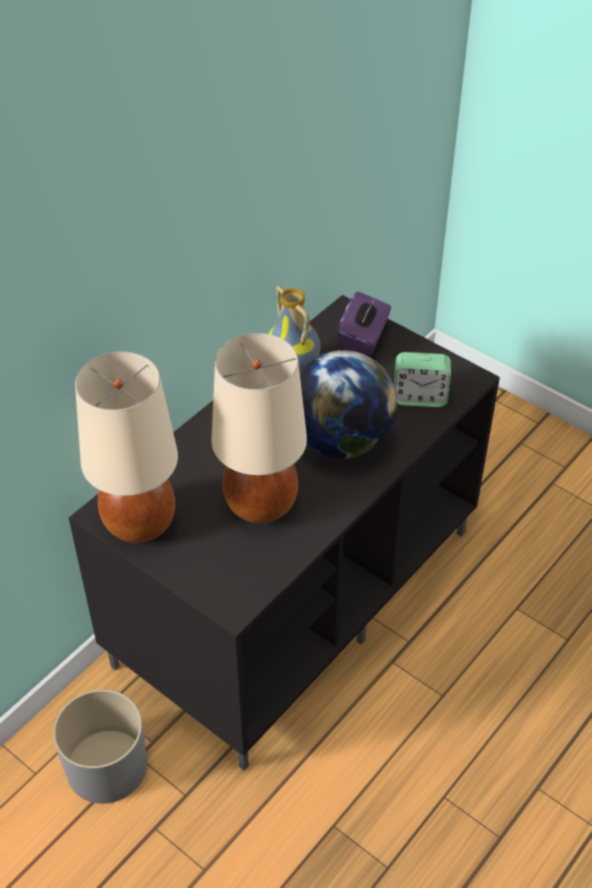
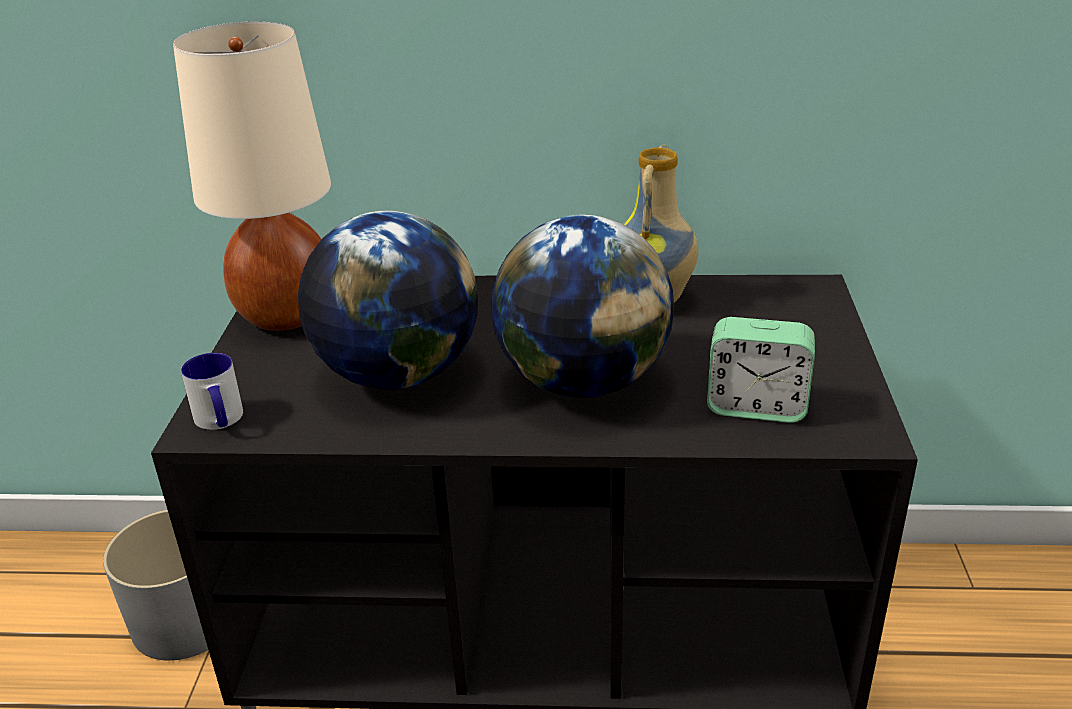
camera: 55 degrees right, 15 degrees down
beige table lamp [211,333,307,524] -> globe [298,211,478,390]
purple tissue box [337,291,391,357] -> none
alarm clock [394,352,451,407] -> alarm clock turned 45 degrees counterclockwise [707,317,815,423]
none -> mug [181,353,243,430]

